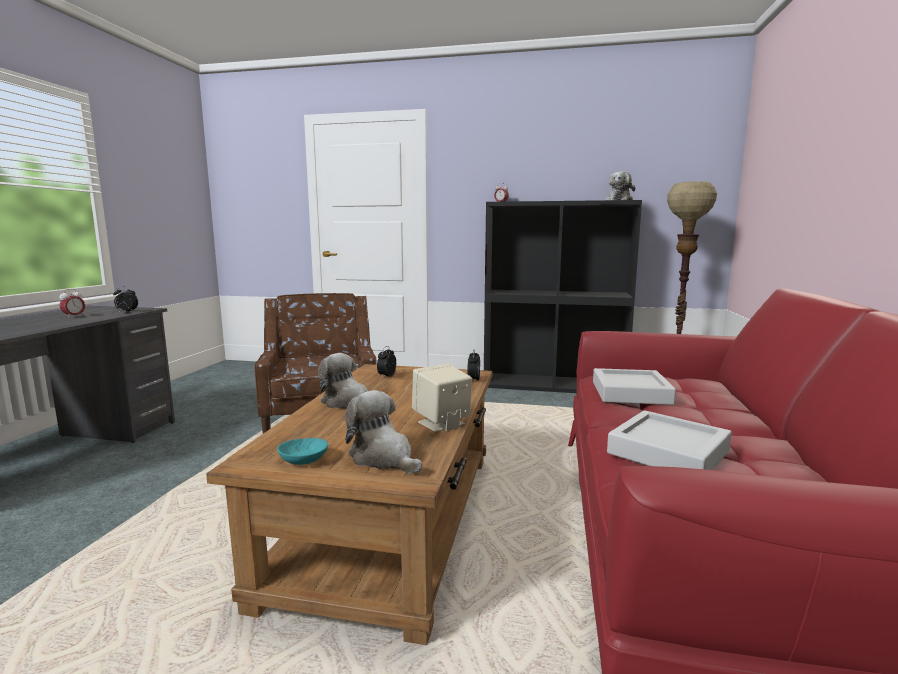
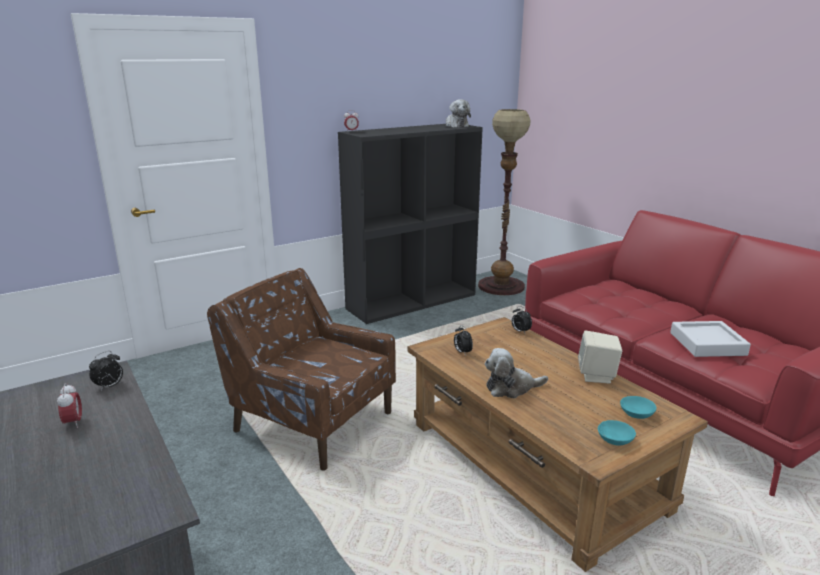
camera: 45 degrees left, 10 degrees up
plush toy [345,390,422,474] -> turquoise bowl [620,396,656,419]
grey tray [593,368,676,405] -> none

